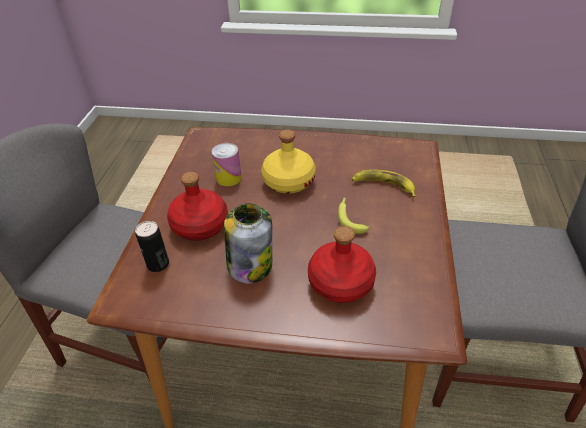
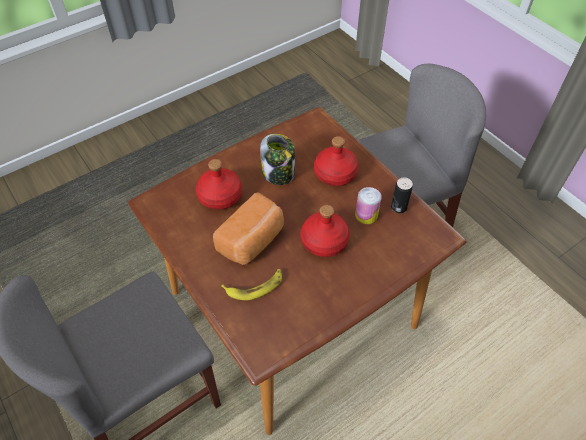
camera: 135 degrees right, 10 degrees up
can [135,221,169,272] -> can moved to [391,177,413,213]
yellow bottle [261,130,316,194] -> red bottle [301,205,350,257]
banana [338,197,369,234] -> bread [213,192,284,265]

